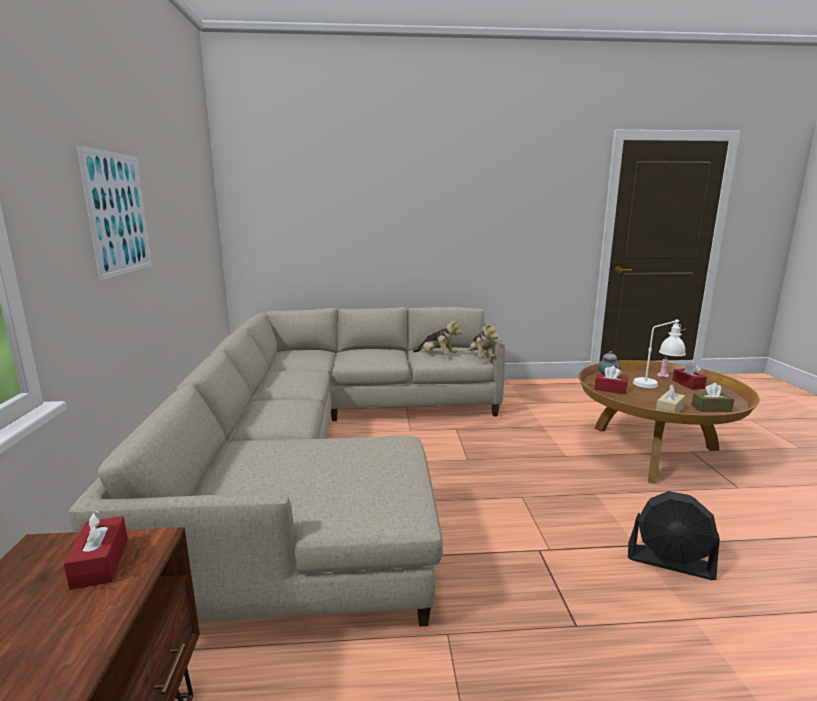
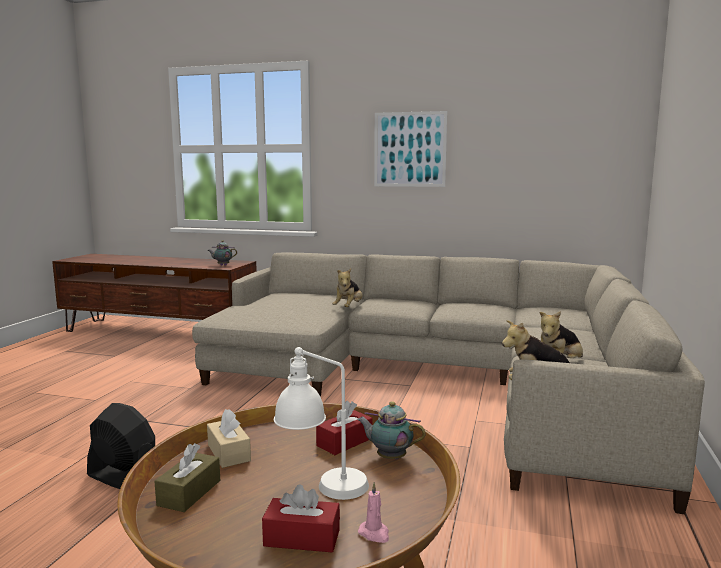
camera: 110 degrees right, 5 degrees down
red tissue box [64,510,128,590] -> teapot [208,240,237,266]
black fan [628,491,720,580] -> black fan turned 75 degrees clockwise [87,403,155,489]
none -> plush toy [332,268,363,307]

